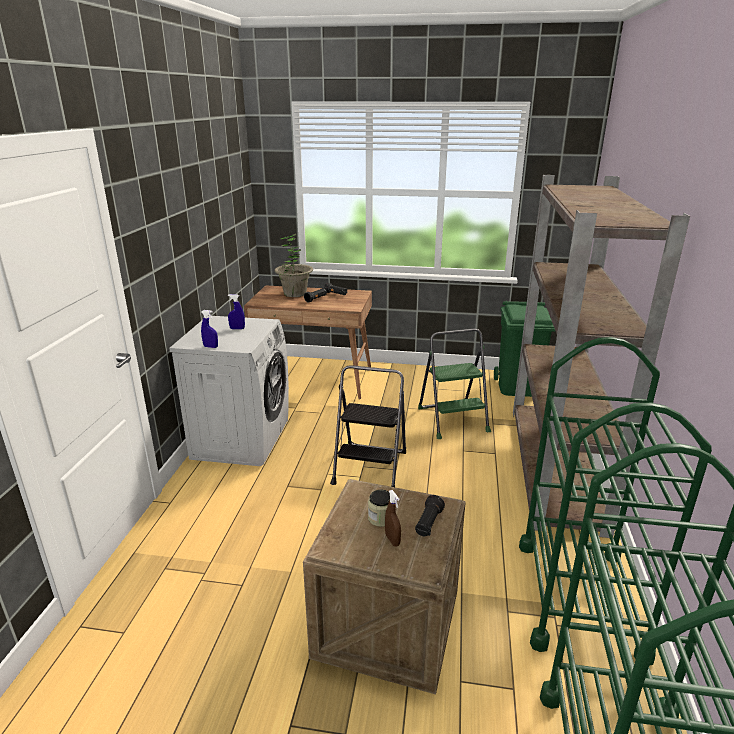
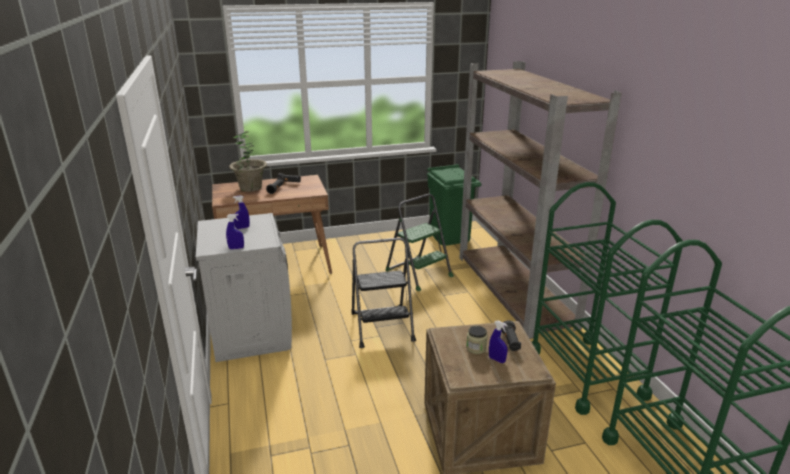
camera: 25 degrees left, 0 degrees up
brown spray bottle [385,490,401,546] -> blue spray bottle [489,321,508,363]

